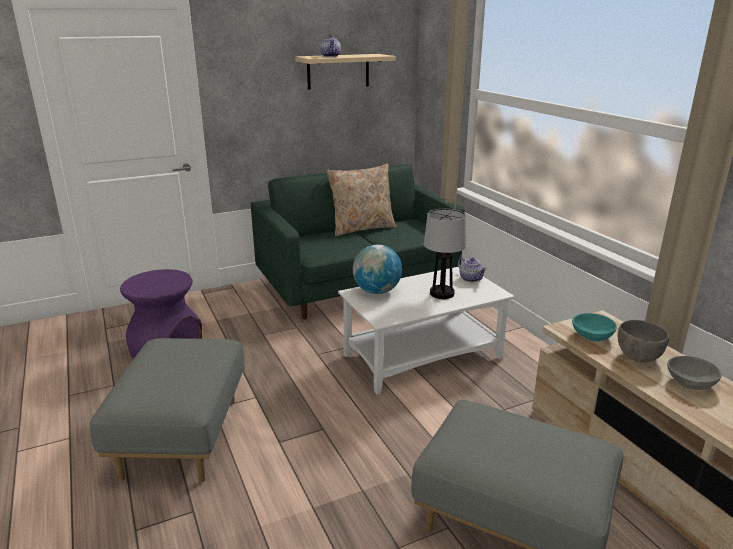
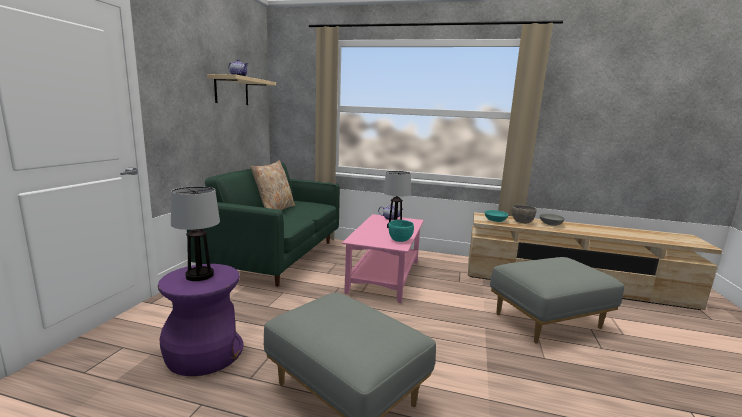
camera: 50 degrees left, 10 degrees down
white coffee table [338,267,515,394] -> pink coffee table [342,214,424,303]
globe [353,245,402,294] -> none
none -> table lamp [171,186,220,281]
none -> turquoise bowl [389,220,414,242]

